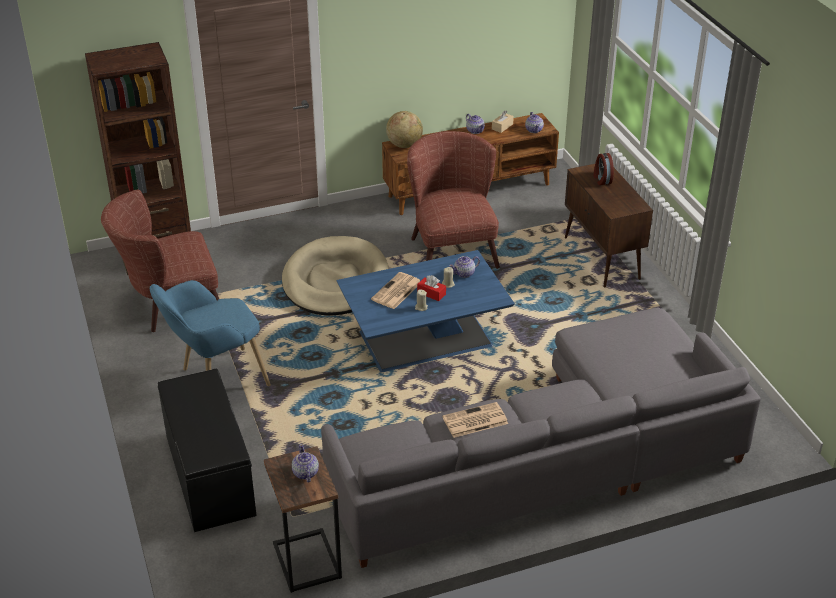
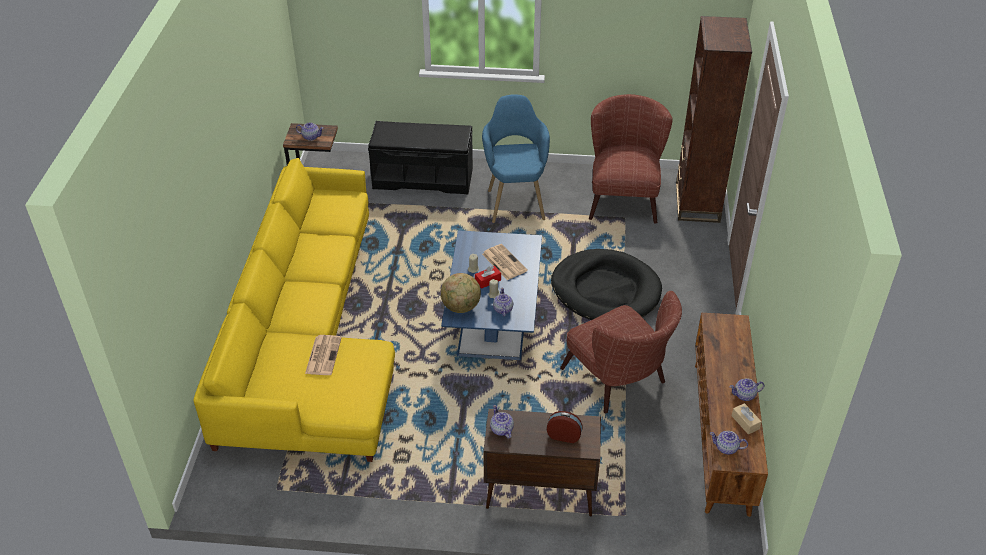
camera: 115 degrees right, 5 degrees up
beige dog bed [282,236,389,316] -> black dog bed [551,249,662,320]
grey sofa [321,307,761,568] -> yellow sofa [193,158,395,462]
globe [386,111,423,148] -> globe moved to [441,273,481,313]
brown armchair [407,131,500,269] -> brown armchair turned 45 degrees clockwise [560,291,682,413]
newspaper [442,402,508,438] -> newspaper moved to [305,335,342,375]
none -> teapot [490,405,514,439]

